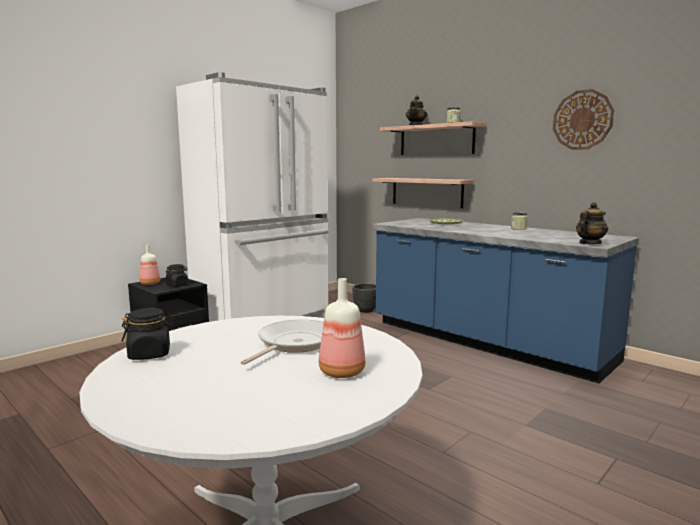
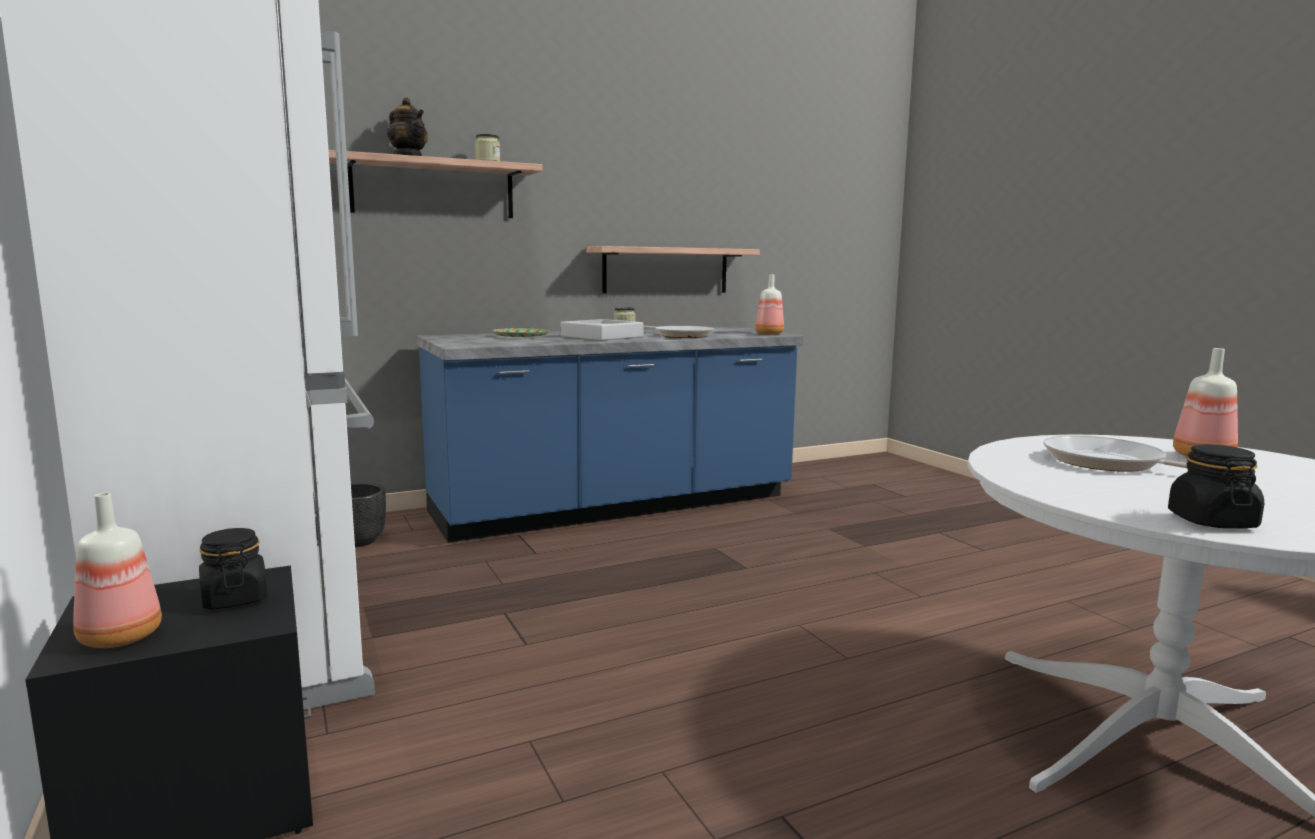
camera: 70 degrees left, 0 degrees up
shelf [372,178,474,208] -> shelf moved to [586,246,760,294]
wall clock [553,89,614,150] -> none
teapot [576,202,608,244] -> bottle [755,274,784,334]
none -> grey tray [560,319,643,341]
none -> frying pan [643,325,714,338]

